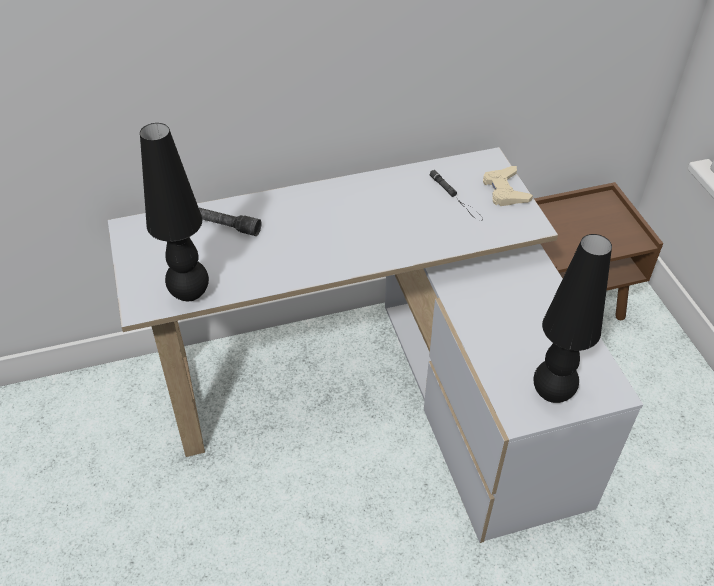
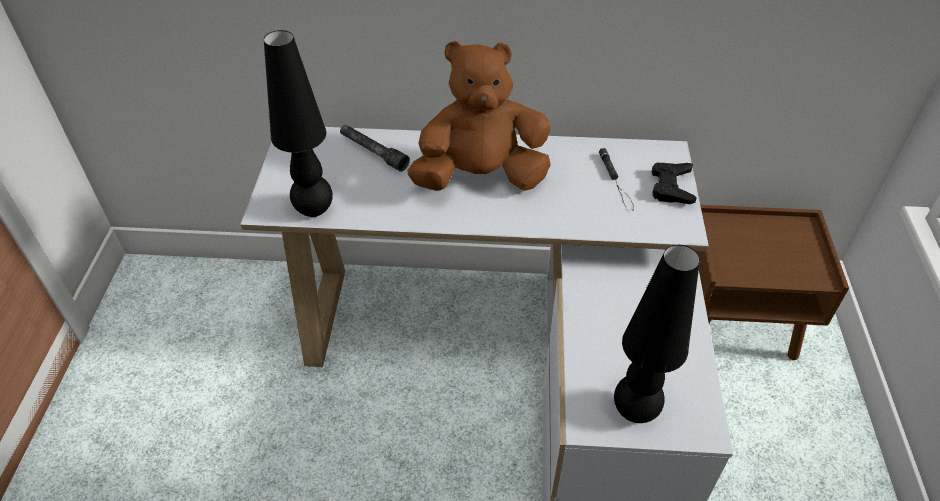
camera: 20 degrees right, 0 degrees up
beige game controller [483,166,533,206] -> black game controller [652,162,697,204]
none -> brown plush toy [408,41,551,191]

